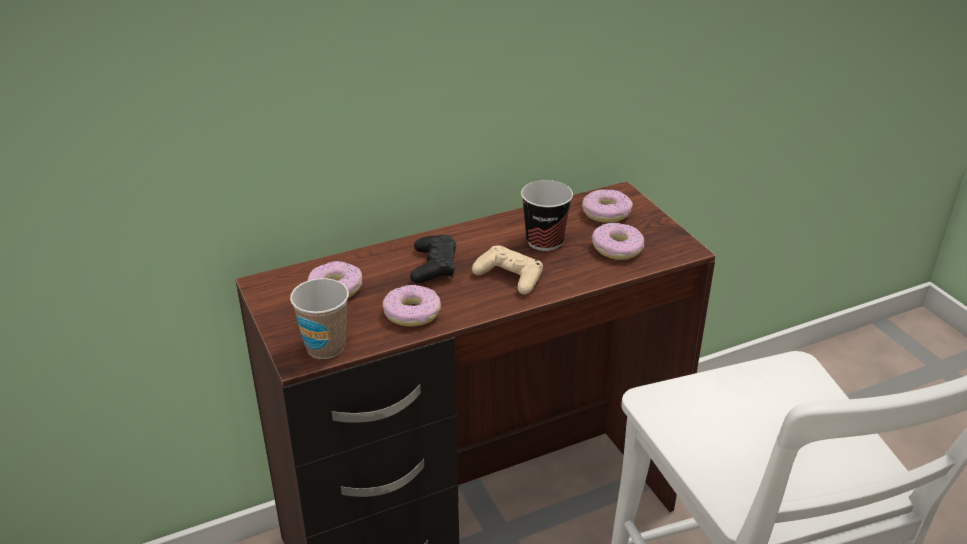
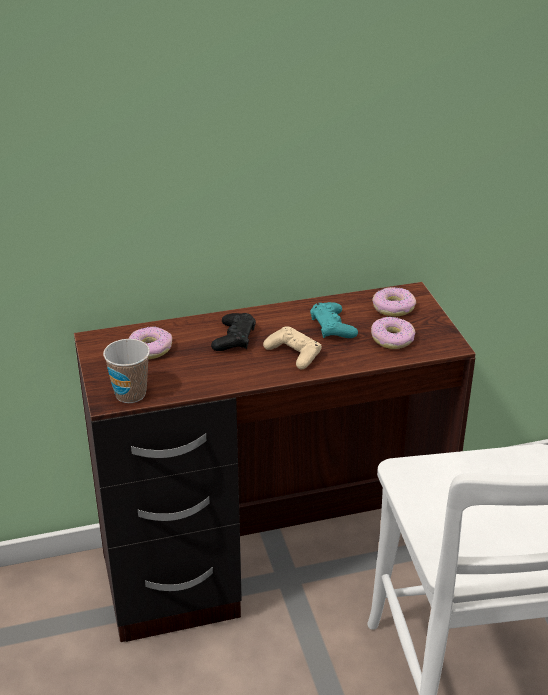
camera: 10 degrees right, 0 degrees up
donut [382,285,441,327] -> none
cup [521,180,573,251] -> turquoise game controller [310,302,358,338]

